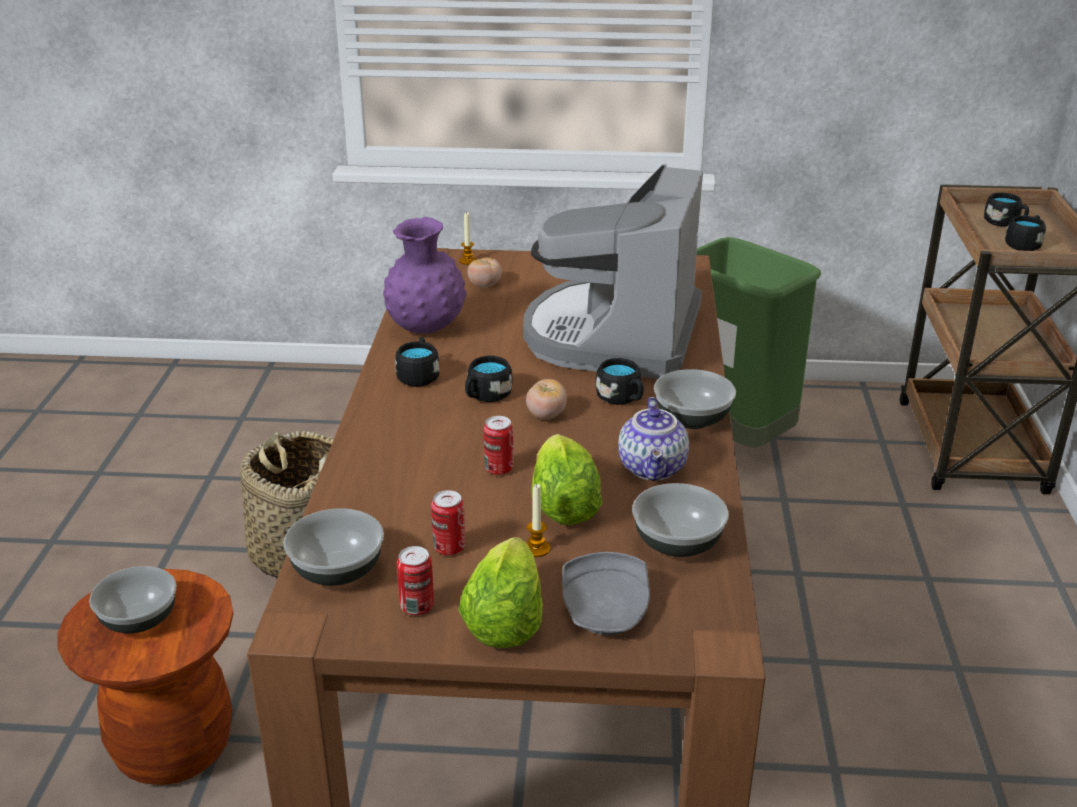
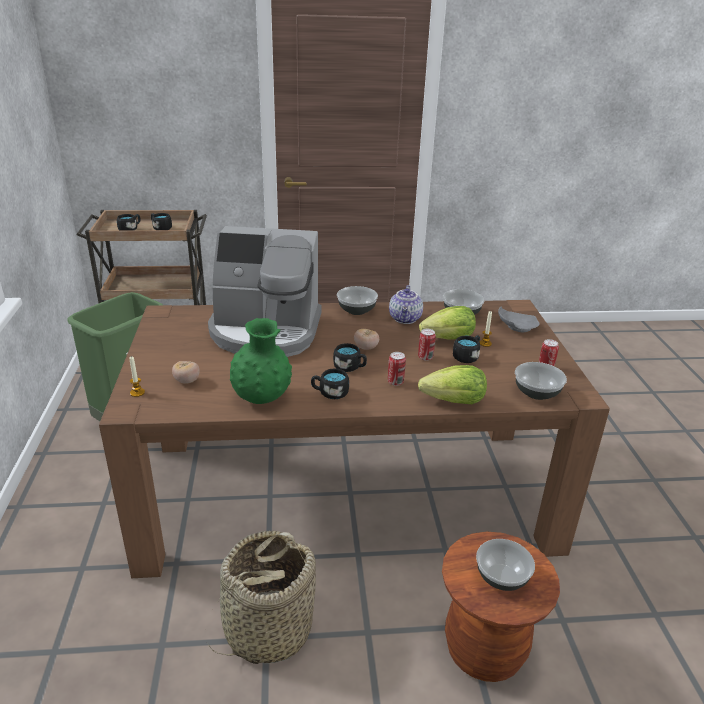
camera: 100 degrees left, 0 degrees up
purple vase [383,217,467,334] -> green vase [230,318,292,404]
can [431,490,465,555] -> can moved to [388,352,406,386]
lettuce [458,537,543,648] -> lettuce moved to [418,365,487,404]
black mug [596,358,644,405] -> black mug moved to [453,335,480,363]
teapot [618,397,689,481] -> teapot turned 105 degrees clockwise [389,285,423,324]

